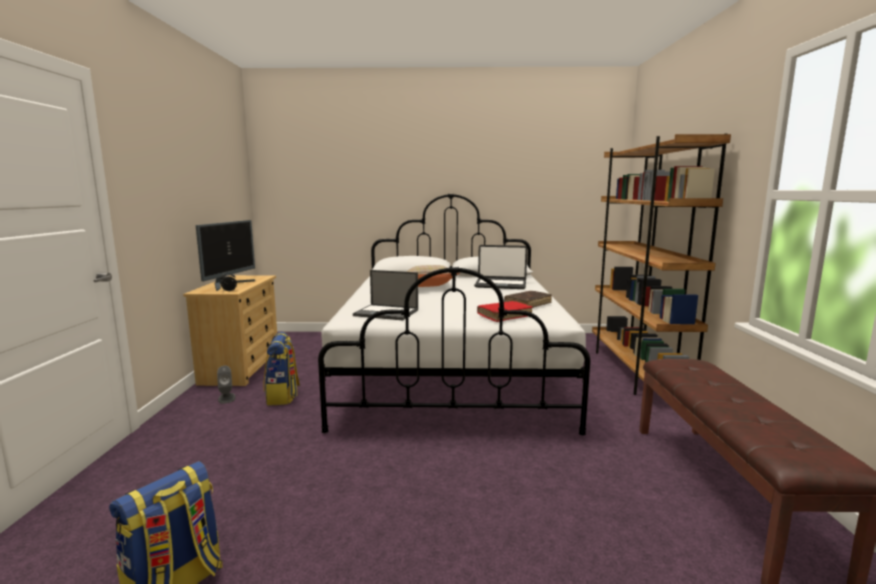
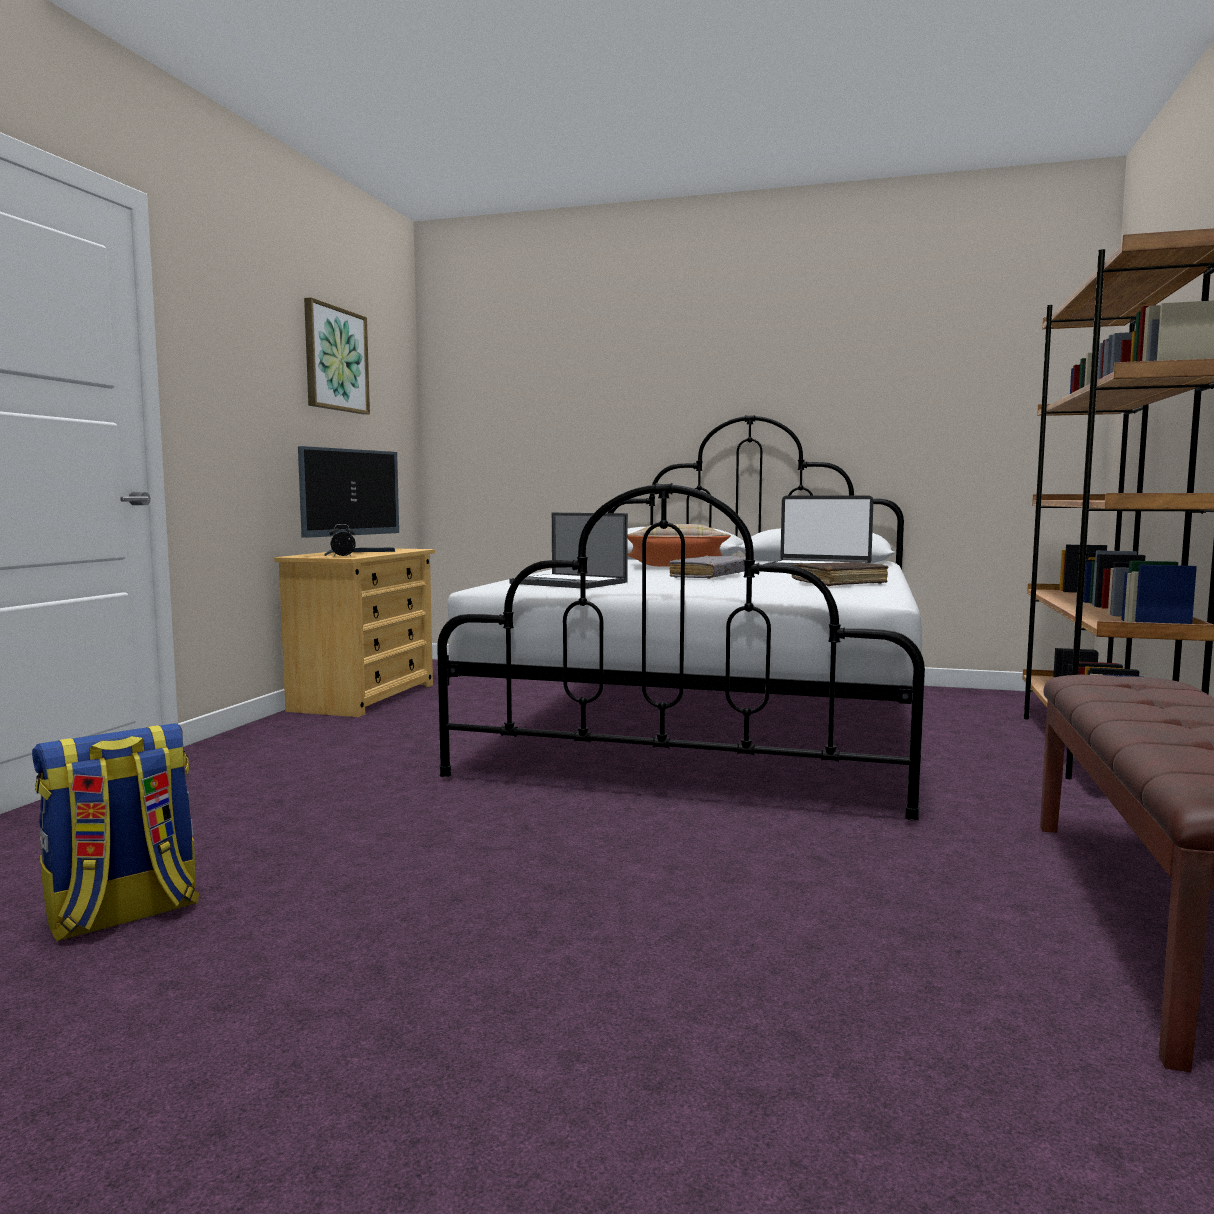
camera: 15 degrees right, 5 degrees down
grey speaker [217,366,236,403] -> none
backpack [264,332,300,406] -> none
red book [477,301,533,322] -> none
none -> picture [304,297,370,415]
none -> grey book [669,556,745,579]

